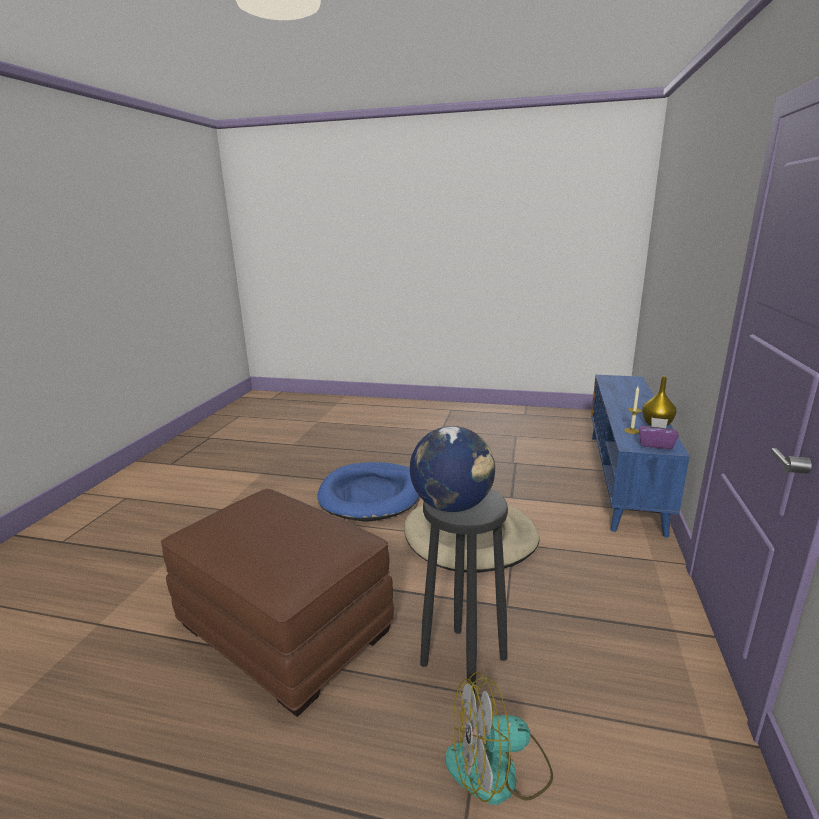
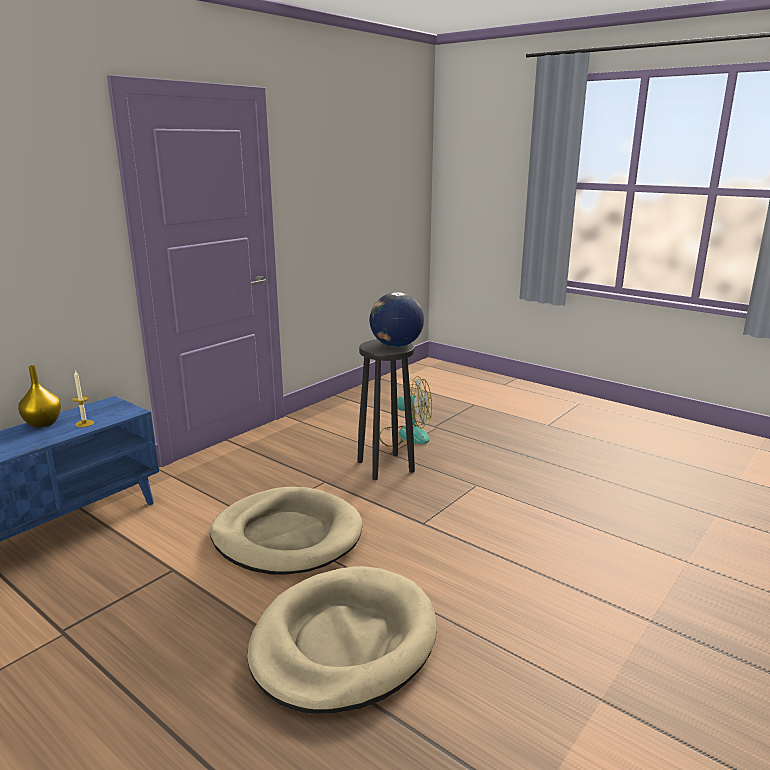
camera: 155 degrees left, 0 degrees up
brown ottoman [161,489,394,717] -> none
blue dog bed [317,462,420,522] -> beige dog bed [247,566,437,714]
purple tissue box [639,418,679,449] -> none

